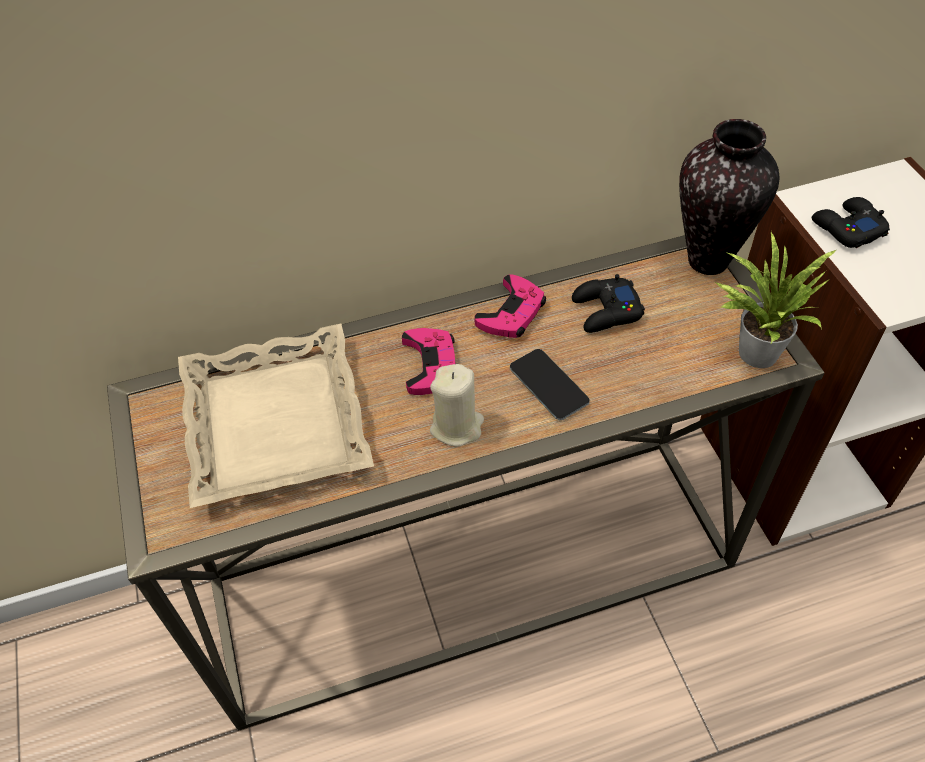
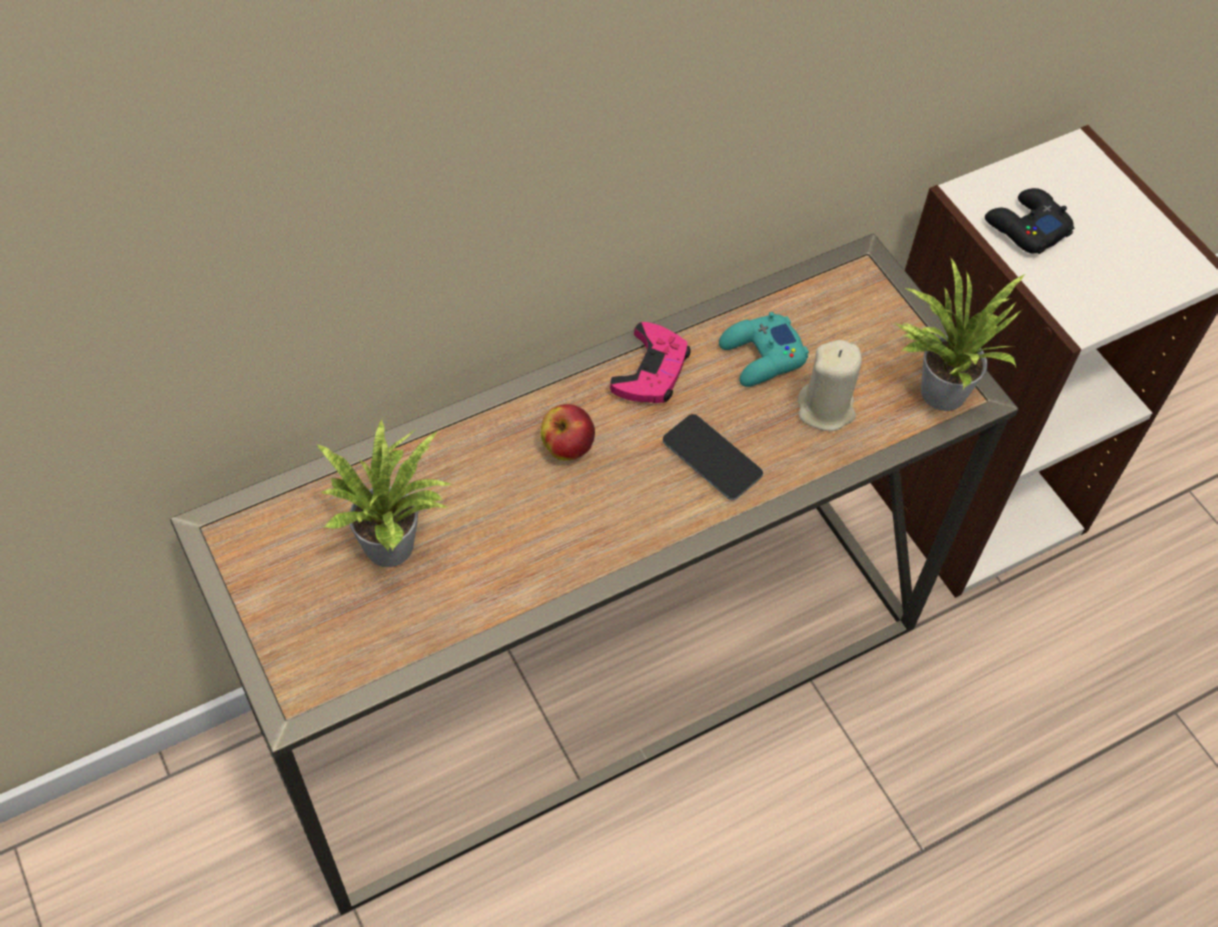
camera: 15 degrees left, 5 degrees up
beige tray [178,324,374,508] -> potted plant [316,419,452,567]
pink game controller [402,328,455,395] -> apple [541,404,595,460]
beige candle [430,364,484,446] -> beige candle moved to [798,340,862,431]
black game controller [572,274,645,333] -> turquoise game controller [719,312,809,387]
vase [679,119,780,275] -> none

